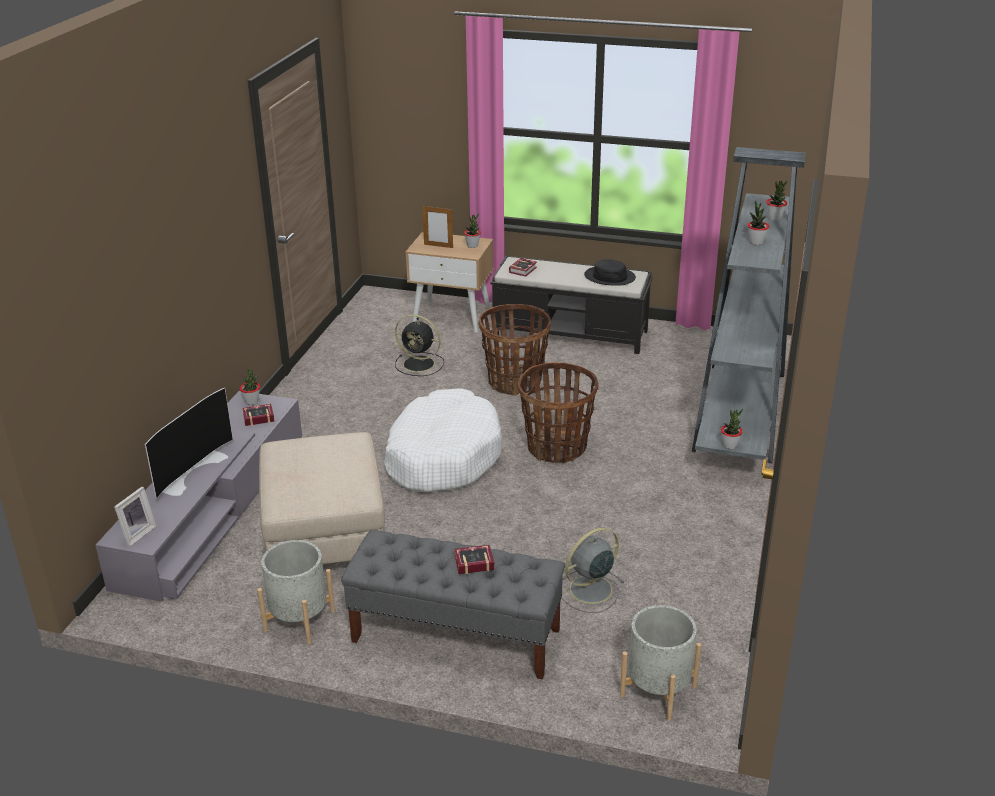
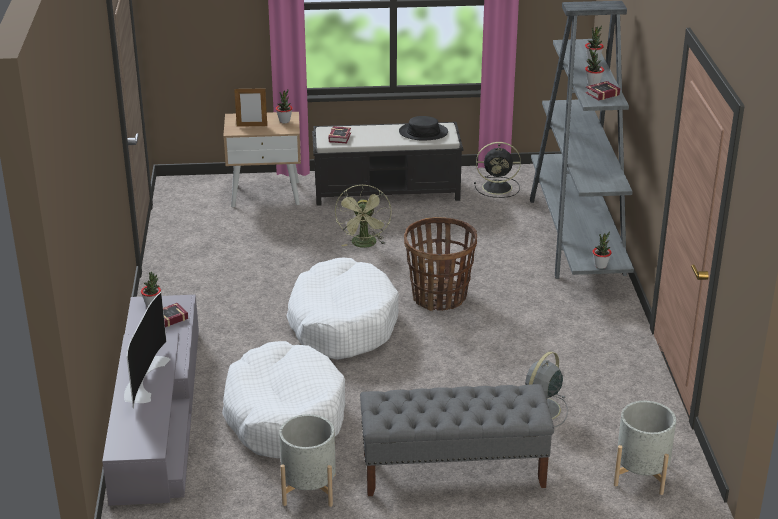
camera: 20 degrees left, 0 degrees up
picture frame [114,487,156,547] -> none
beige ottoman [259,432,385,564] -> white dog bed [222,341,345,459]
black fan [395,314,444,376] -> black fan moved to [474,142,521,198]
book [454,545,495,574] -> book moved to [585,81,620,101]
basket [478,304,551,396] -> green fan [335,184,392,248]

